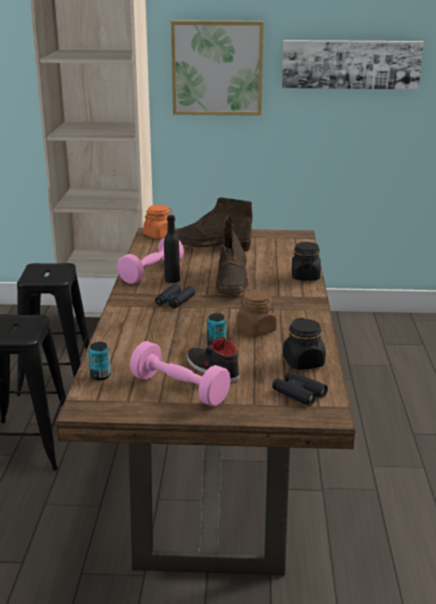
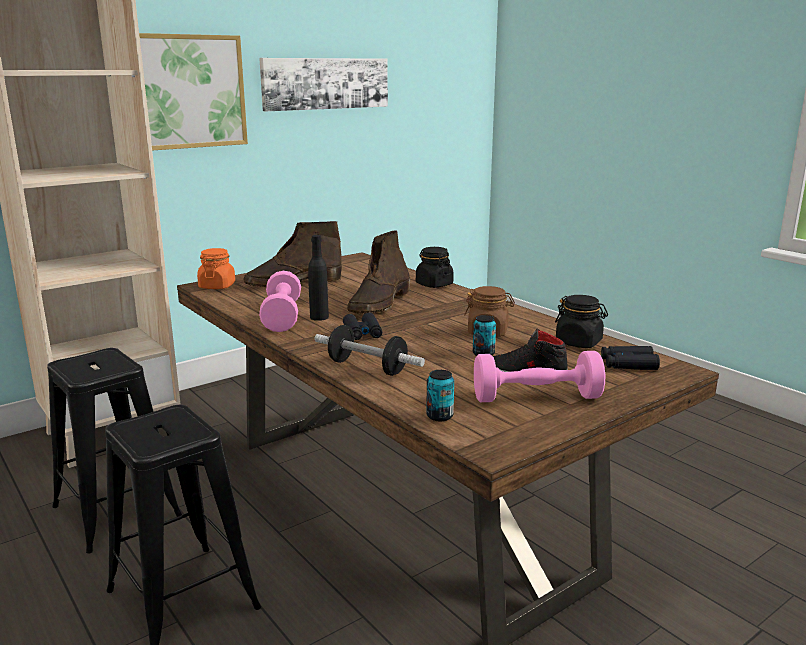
camera: 40 degrees left, 5 degrees down
brown boot [216,215,249,295] -> brown boot turned 60 degrees clockwise [347,230,410,314]
none -> dumbbell [314,325,425,376]

